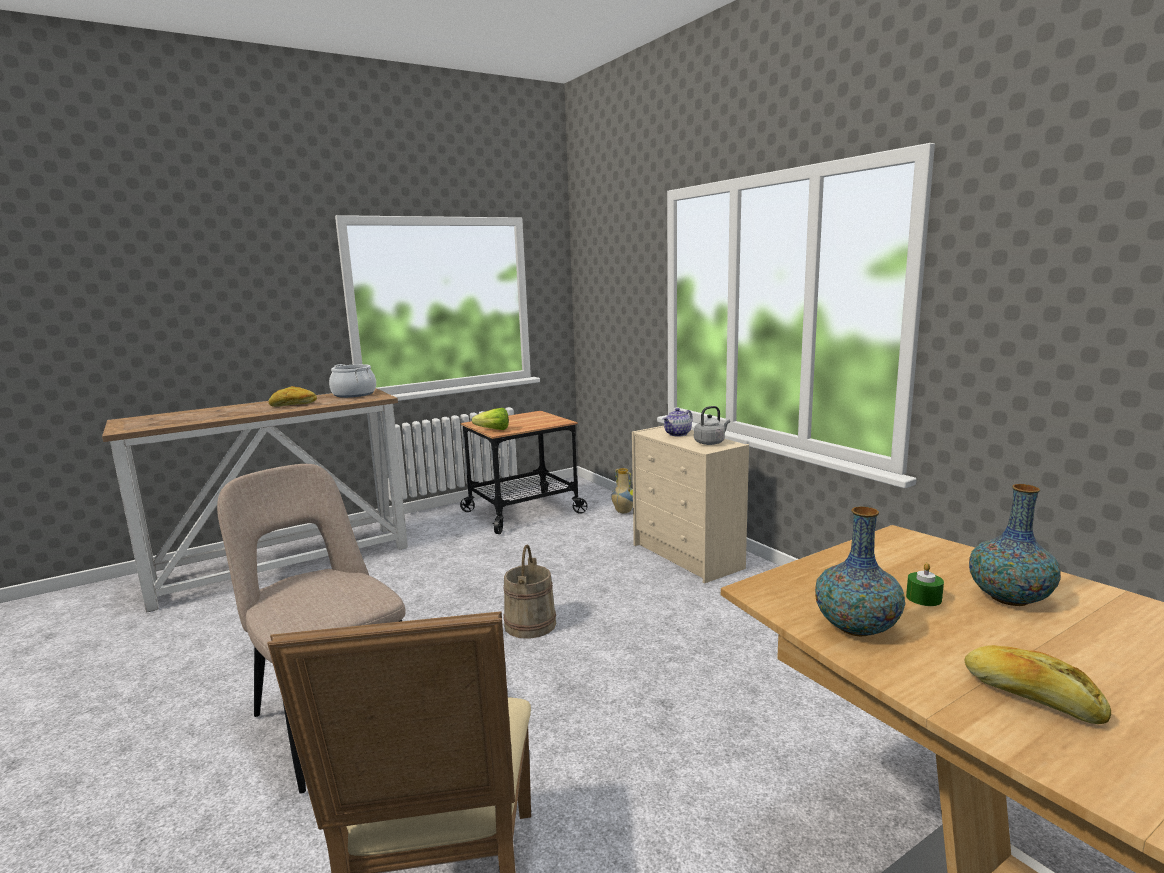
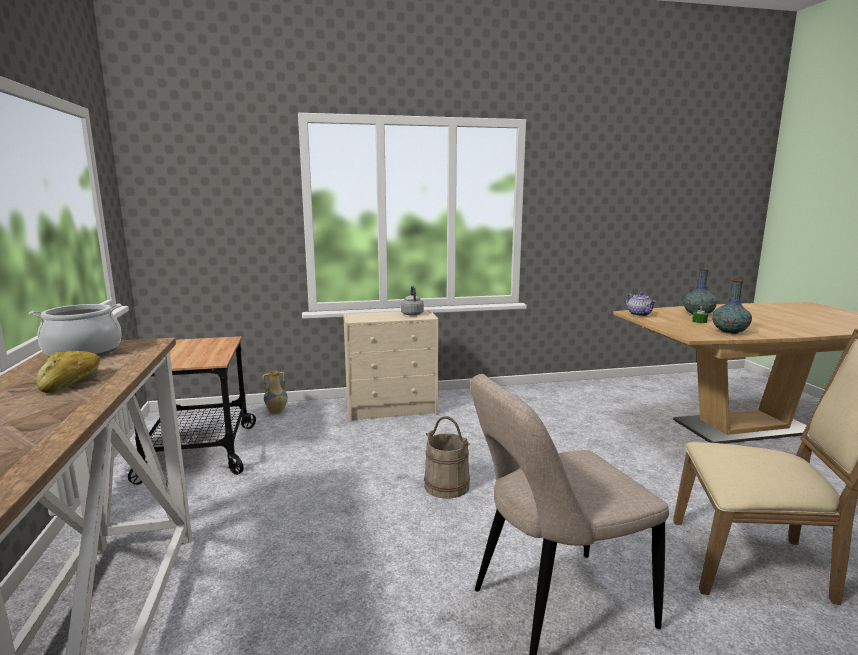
camera: 70 degrees left, 0 degrees up
lettuce [472,408,509,430] -> none
teapot [663,408,693,437] -> teapot moved to [625,292,656,316]
bread [965,645,1111,724] -> none

